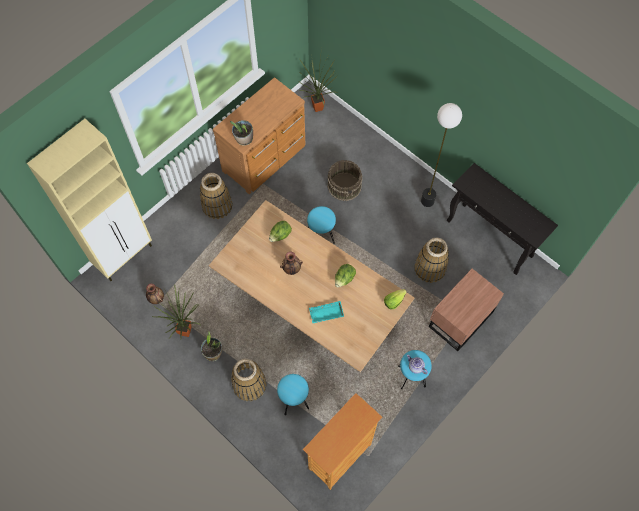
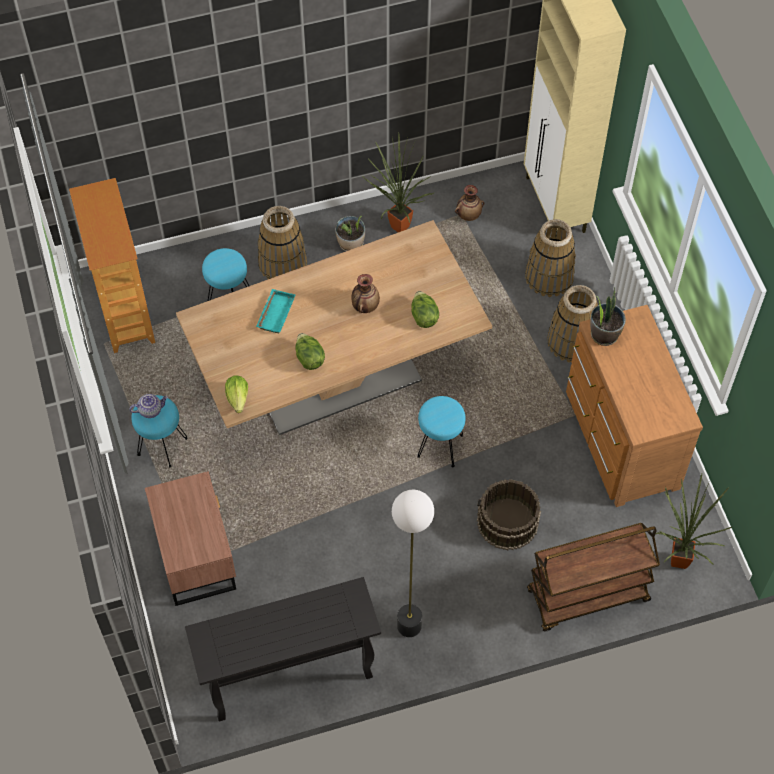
camera: 120 degrees right, 5 degrees down
basket [414,238,449,283] -> basket moved to [525,219,576,297]
none -> brown cart [527,523,660,632]

